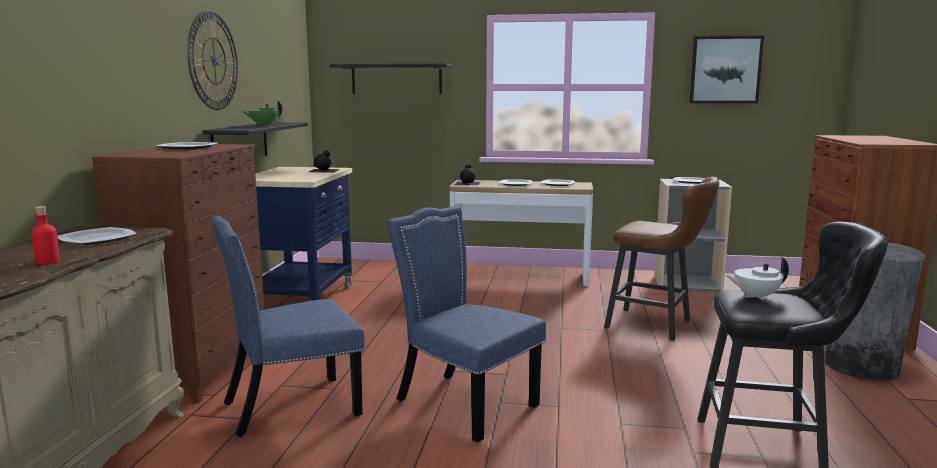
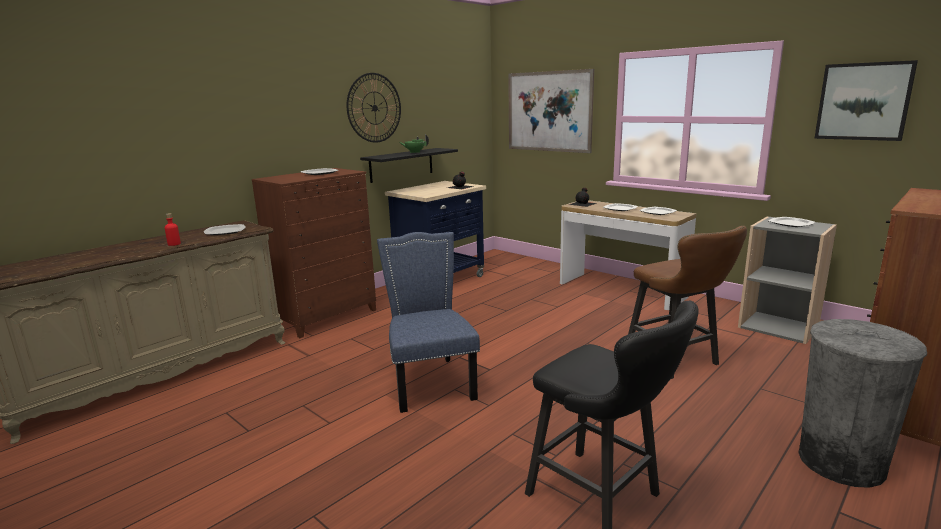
camera: 35 degrees right, 5 degrees up
blue chair [211,215,365,437] -> none
black shelf [330,64,452,94] -> picture [508,69,594,153]
white teapot [725,258,789,300] -> none

